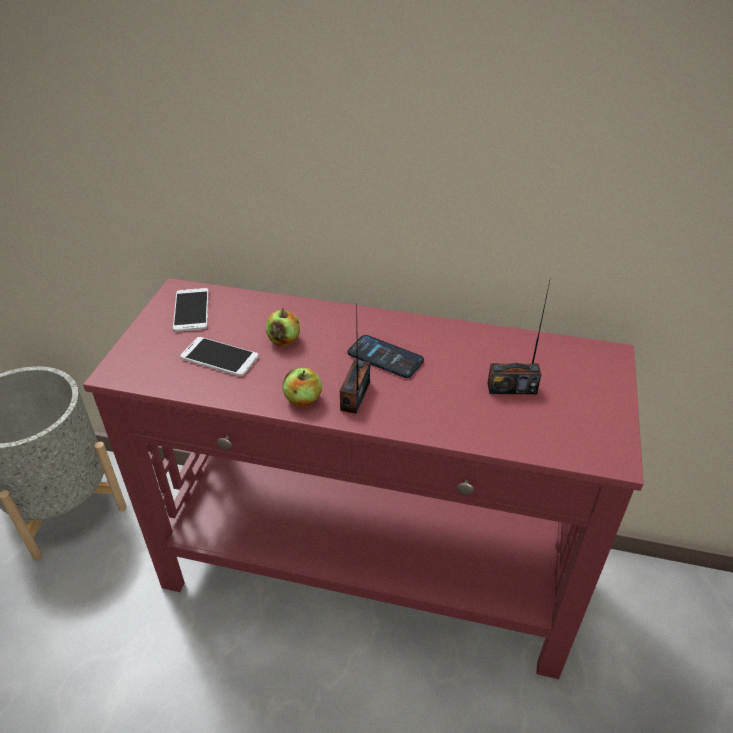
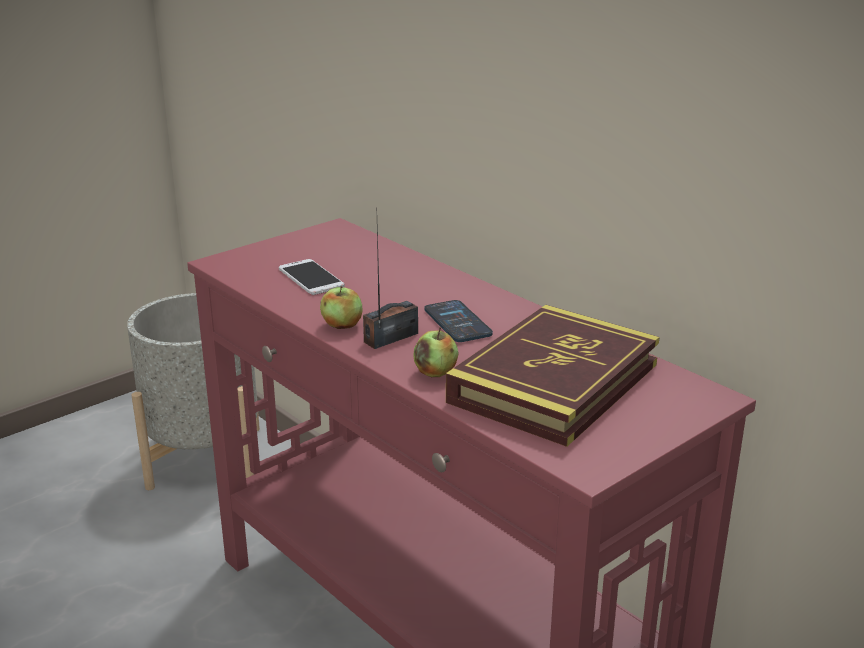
camera: 35 degrees right, 15 degrees down
phone [173,288,209,332] -> none
apple [266,308,300,346] -> apple moved to [413,327,458,377]
radio [488,281,550,394] -> book [446,305,659,447]

